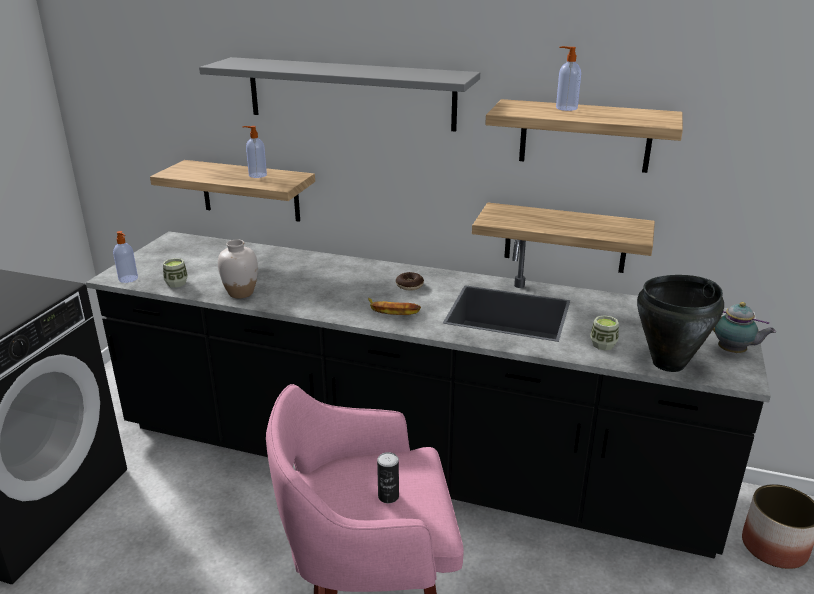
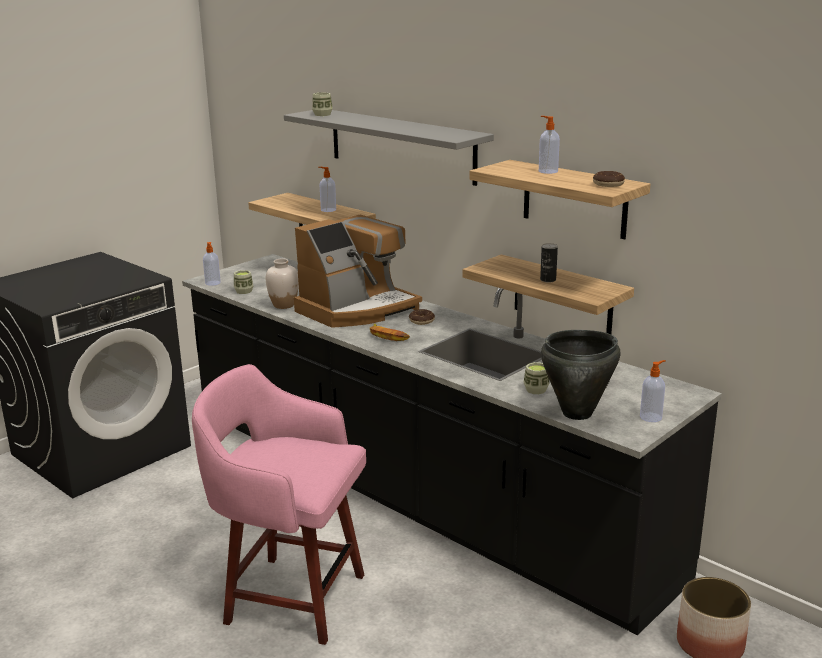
camera: 25 degrees right, 5 degrees down
can [377,452,399,503] -> can moved to [540,243,558,282]
teapot [713,302,776,353] -> soap dispenser [640,360,666,422]
none -> coffee machine [294,215,422,328]
none -> cup [312,93,333,116]
none -> donut [593,171,625,187]

